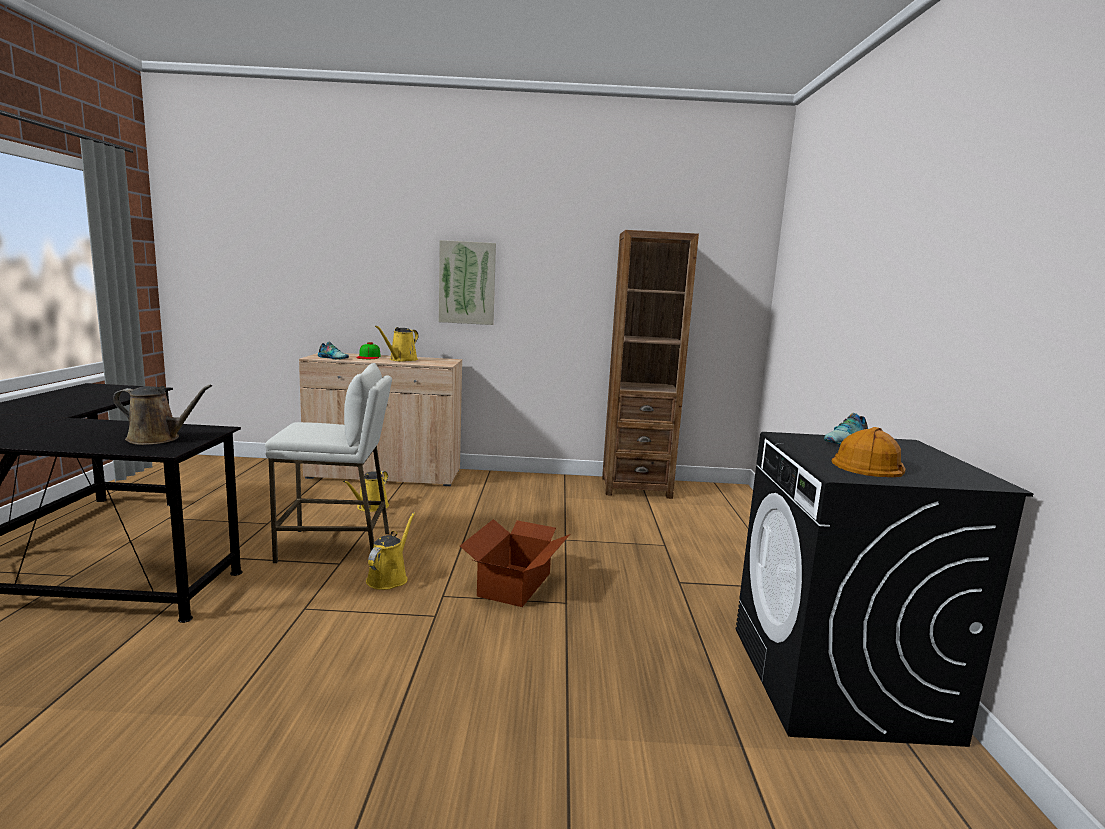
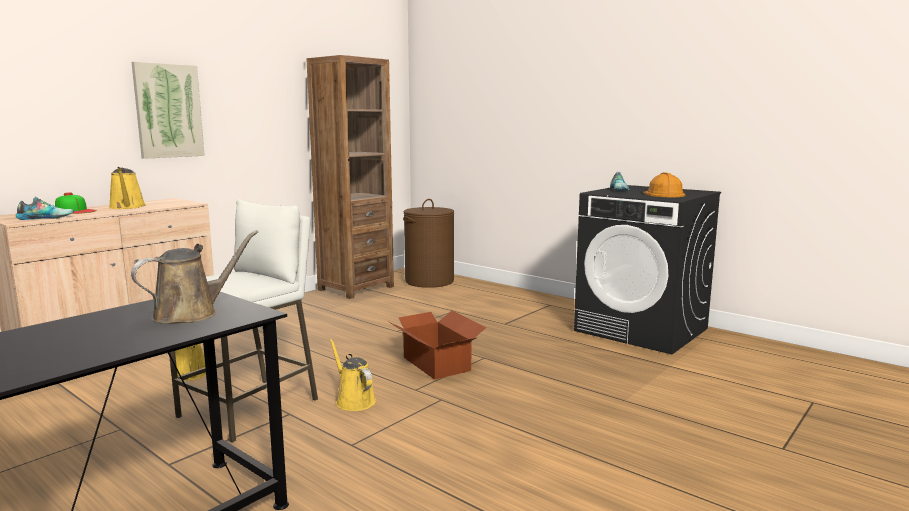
camera: 50 degrees left, 0 degrees up
none -> brown laundry basket [403,199,454,288]

